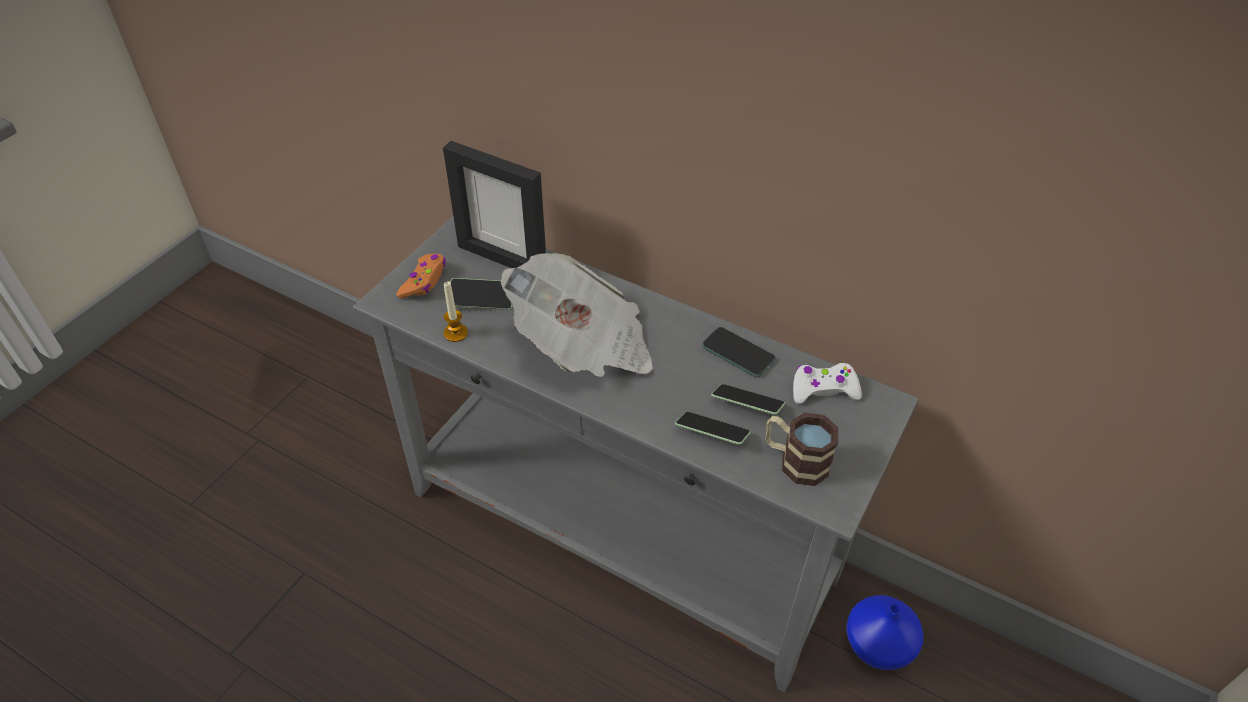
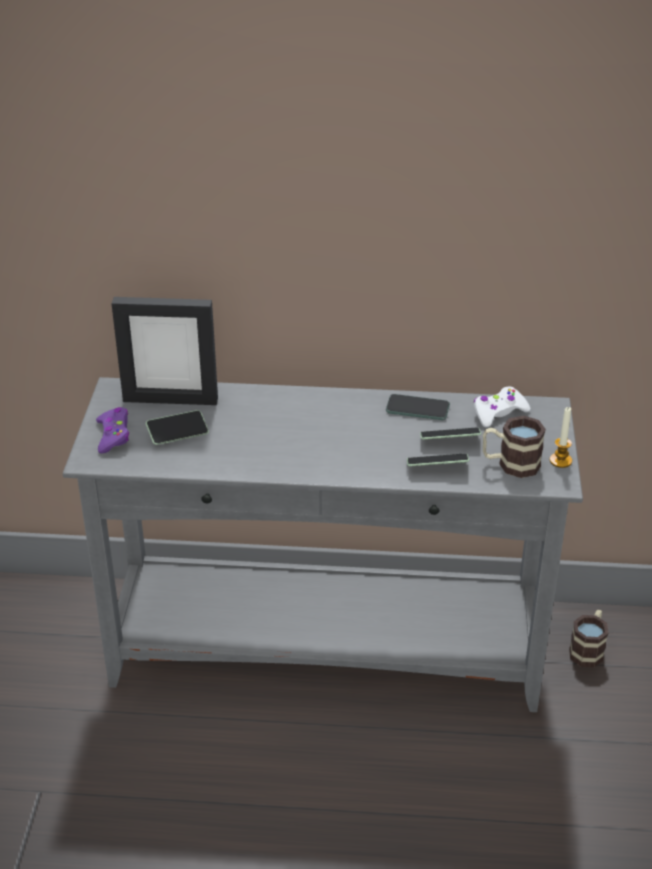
camera: 25 degrees left, 10 degrees down
orange game controller [396,254,446,298] -> purple game controller [96,407,129,453]
candle [444,281,468,342] -> candle moved to [550,407,572,468]
newspaper [501,253,653,377] -> none
blue vase [846,595,924,670] -> mug [569,610,608,667]

